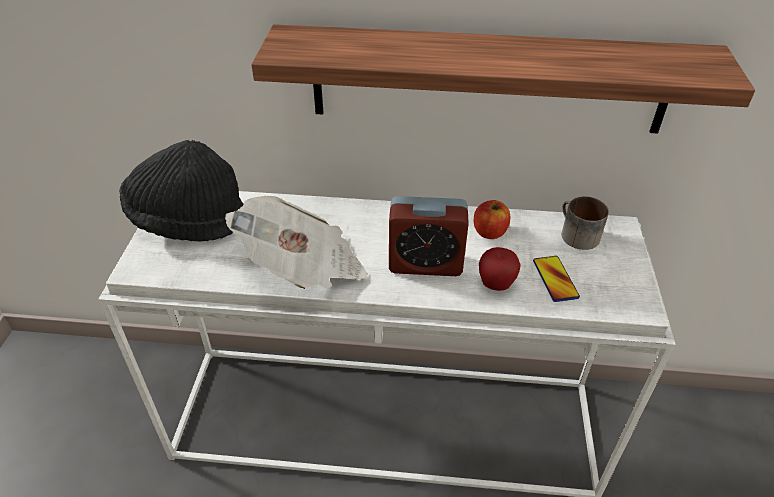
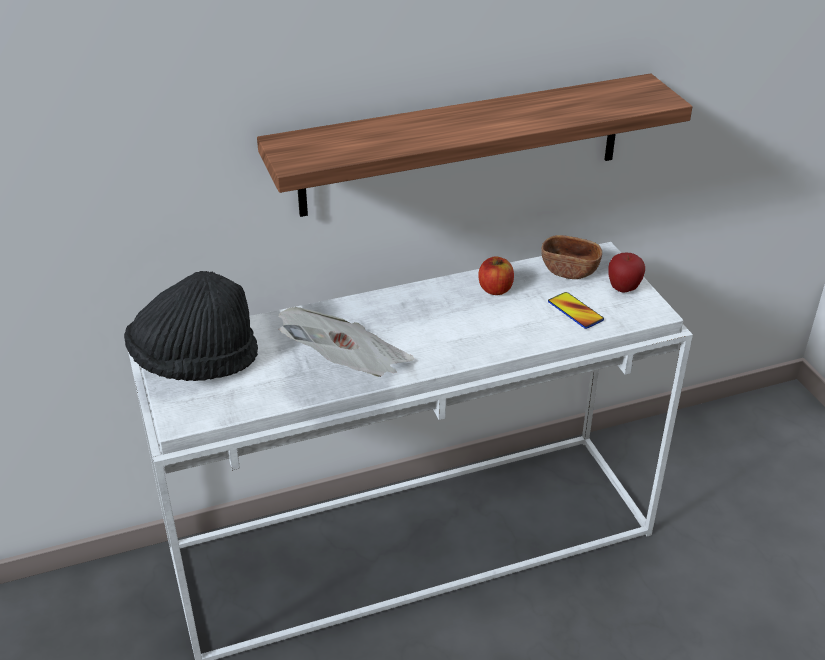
camera: 25 degrees left, 5 degrees down
alarm clock [389,196,469,276] -> none
apple [479,247,521,291] -> apple moved to [608,253,645,292]
mug [562,196,609,250] -> brown bowl [541,235,602,279]

